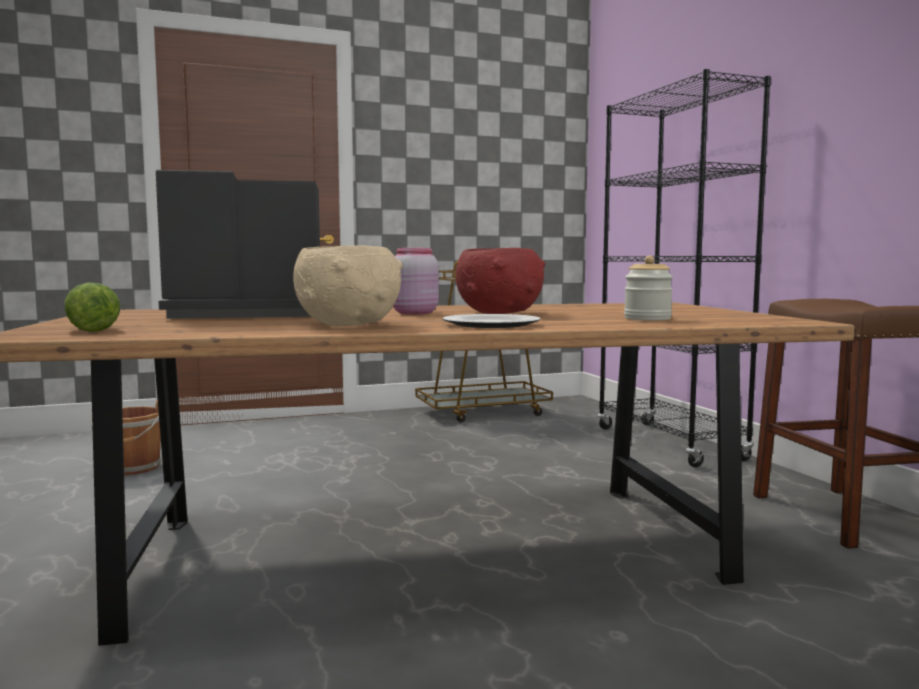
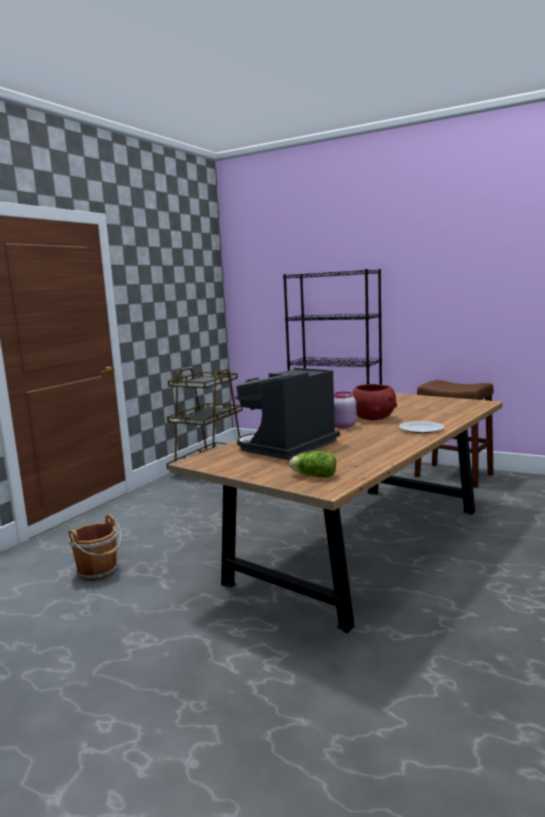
camera: 40 degrees left, 5 degrees up
beige bowl [293,245,403,326] -> none
jar [624,256,673,320] -> none

